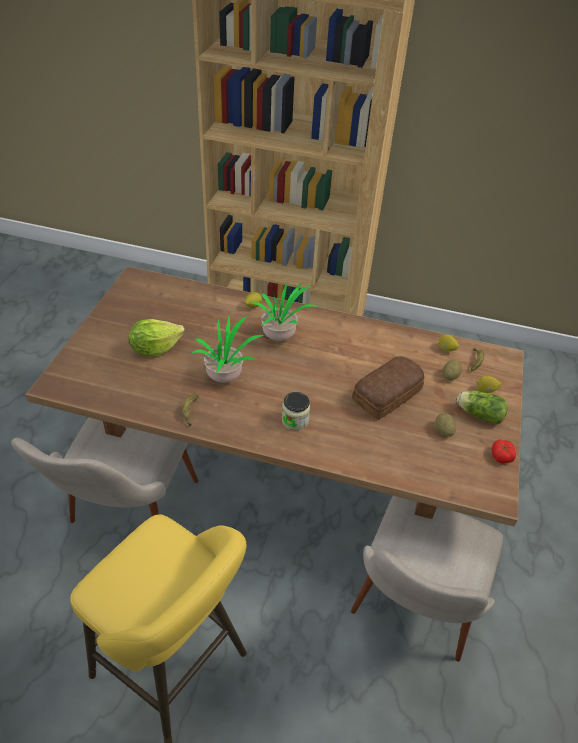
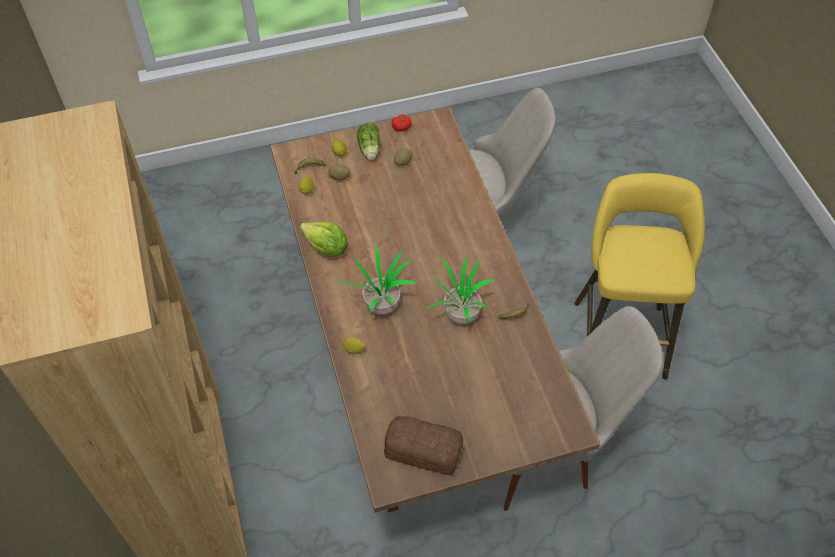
camera: 120 degrees left, 10 degrees up
lettuce [129,319,185,356] -> lettuce moved to [300,222,348,257]
jar [282,392,310,430] -> none
bread [352,356,424,420] -> bread moved to [384,416,463,476]

